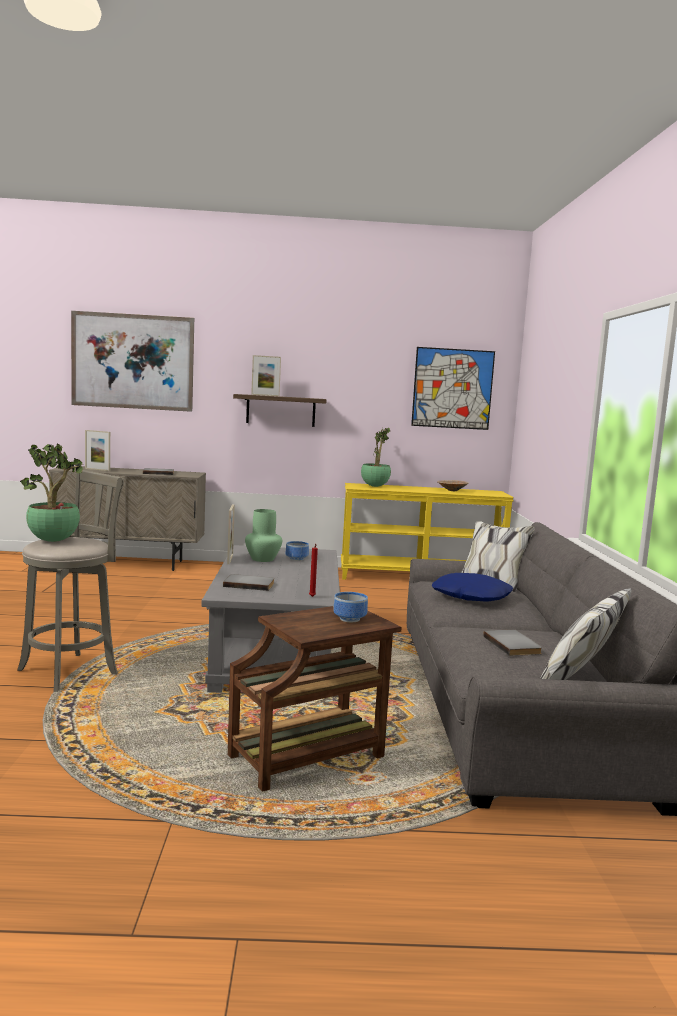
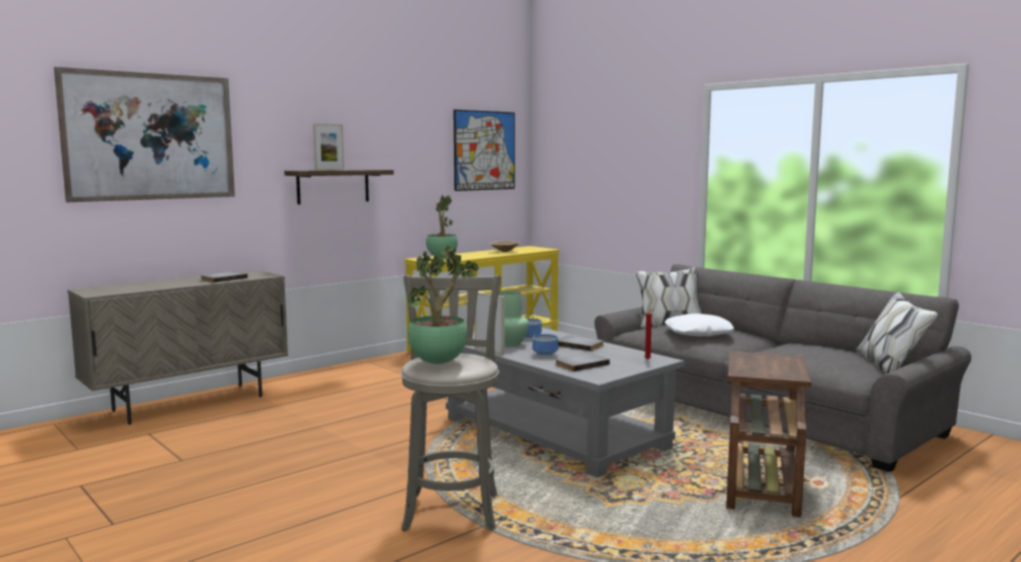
camera: 40 degrees left, 0 degrees up
picture frame [85,430,110,471] -> none
bowl [333,592,368,622] -> bowl moved to [532,334,558,357]
blue pillow [432,573,513,602] -> white pillow [664,314,734,336]
grey book [483,629,542,656] -> grey book moved to [558,335,604,351]

